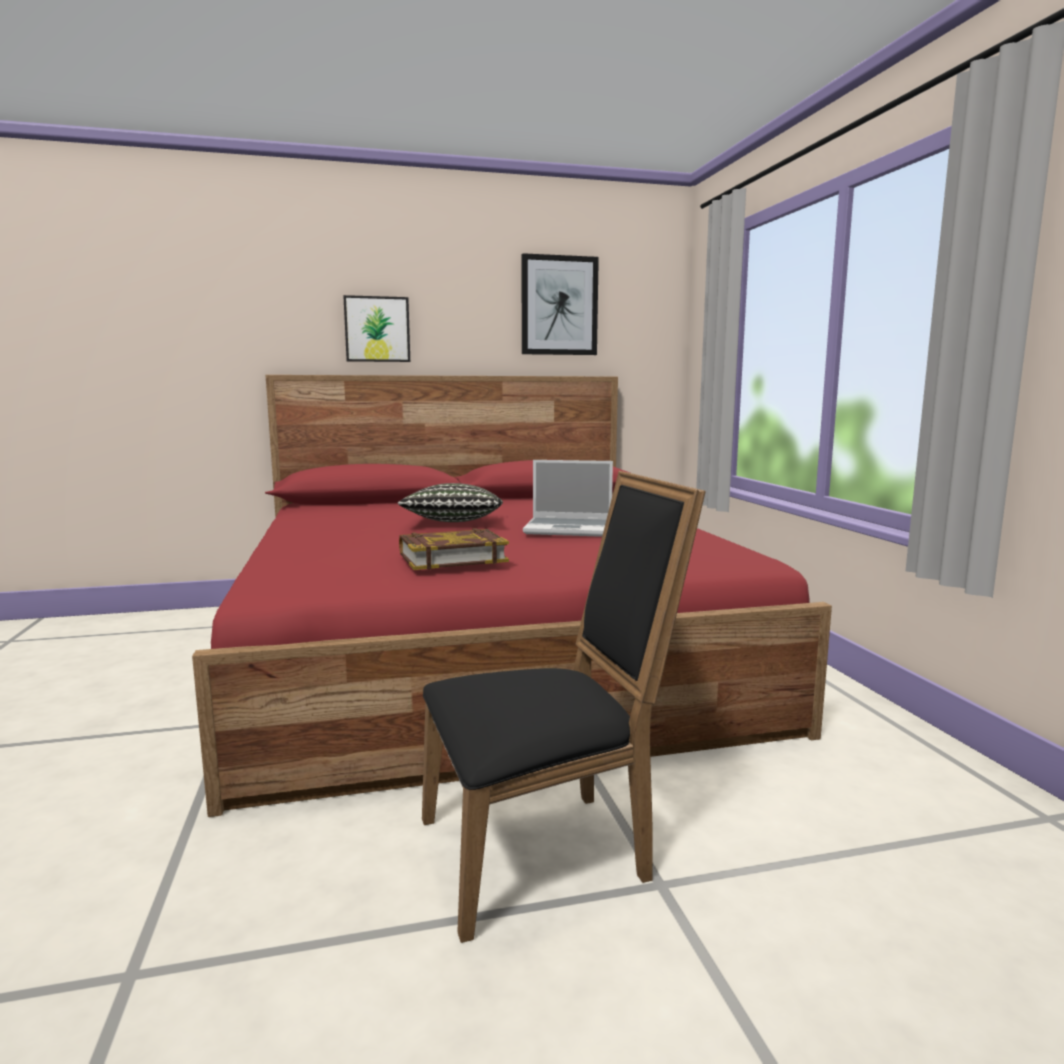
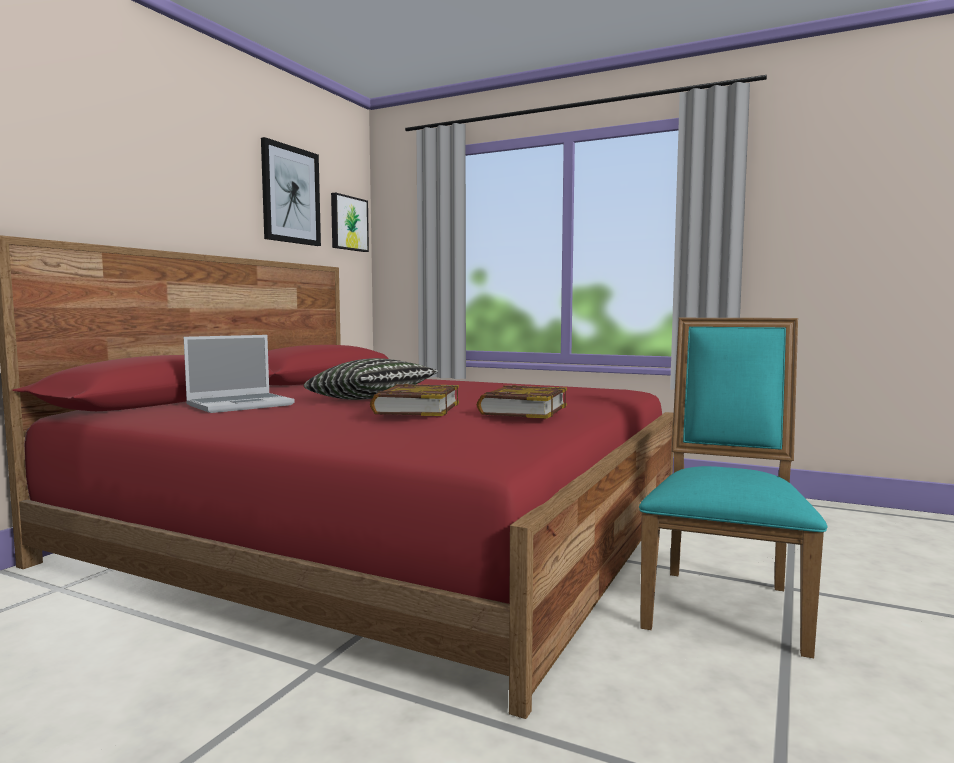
camera: 50 degrees left, 5 degrees down
picture [343,295,410,362] -> picture moved to [331,192,369,252]
black chair [422,471,706,943] -> turquoise chair [639,318,828,658]
laptop [523,460,613,537] -> laptop moved to [184,335,295,413]
none -> book [370,384,459,416]

